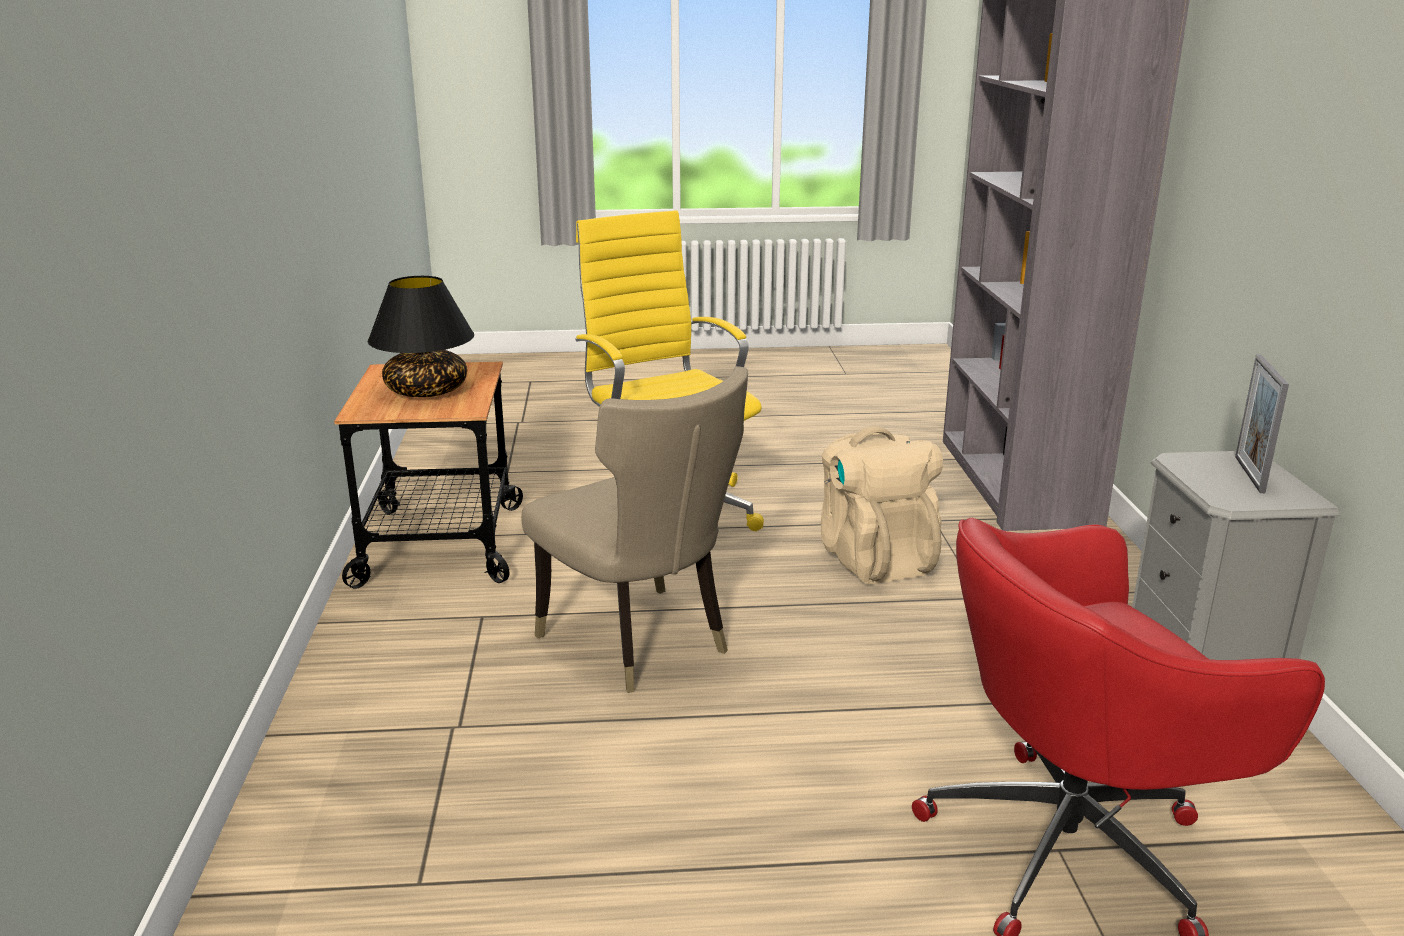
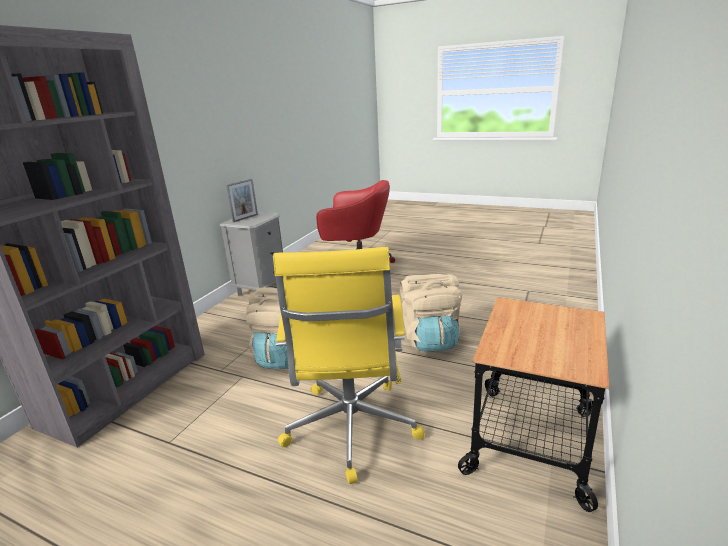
camera: 150 degrees left, 0 degrees up
black table lamp [368,276,474,397] -> none
beige chair [521,366,748,693] -> beige backpack [400,274,462,351]

